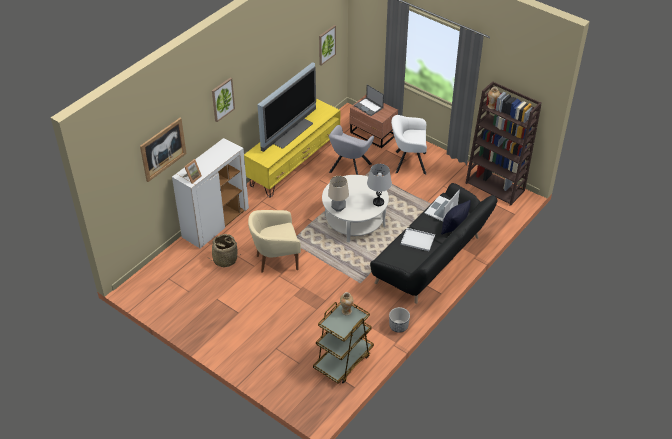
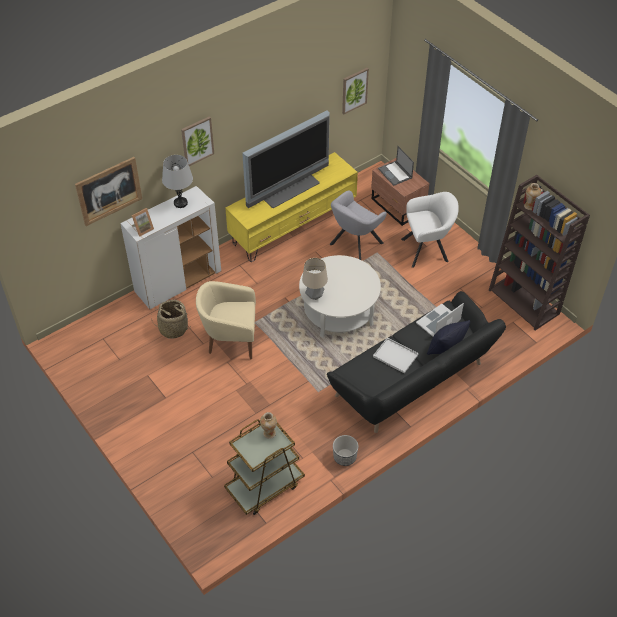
camera: 15 degrees right, 5 degrees up
grey table lamp [367,164,392,206] -> grey table lamp moved to [162,155,193,208]
white armchair [391,115,427,175] -> white armchair turned 150 degrees clockwise [401,192,459,268]

